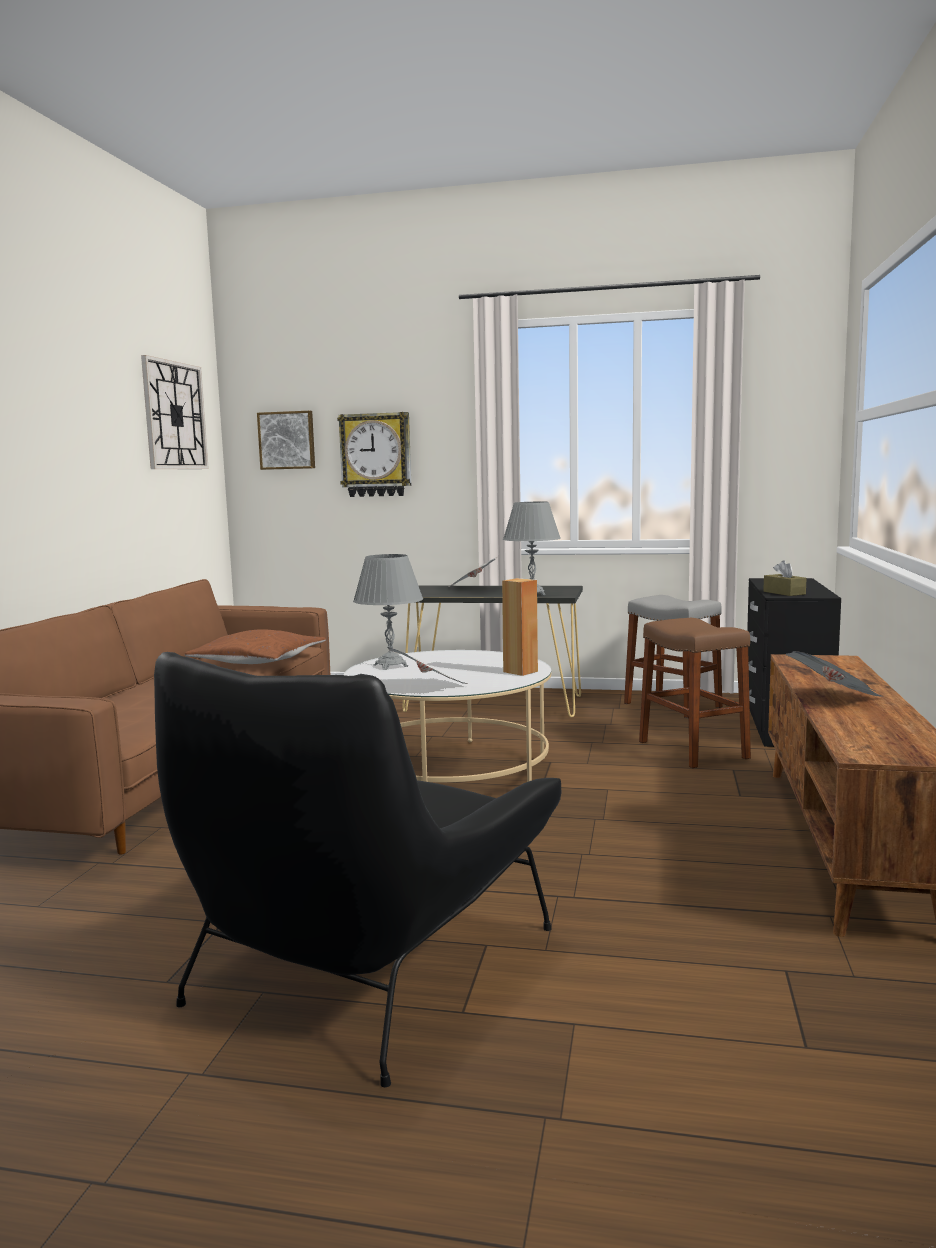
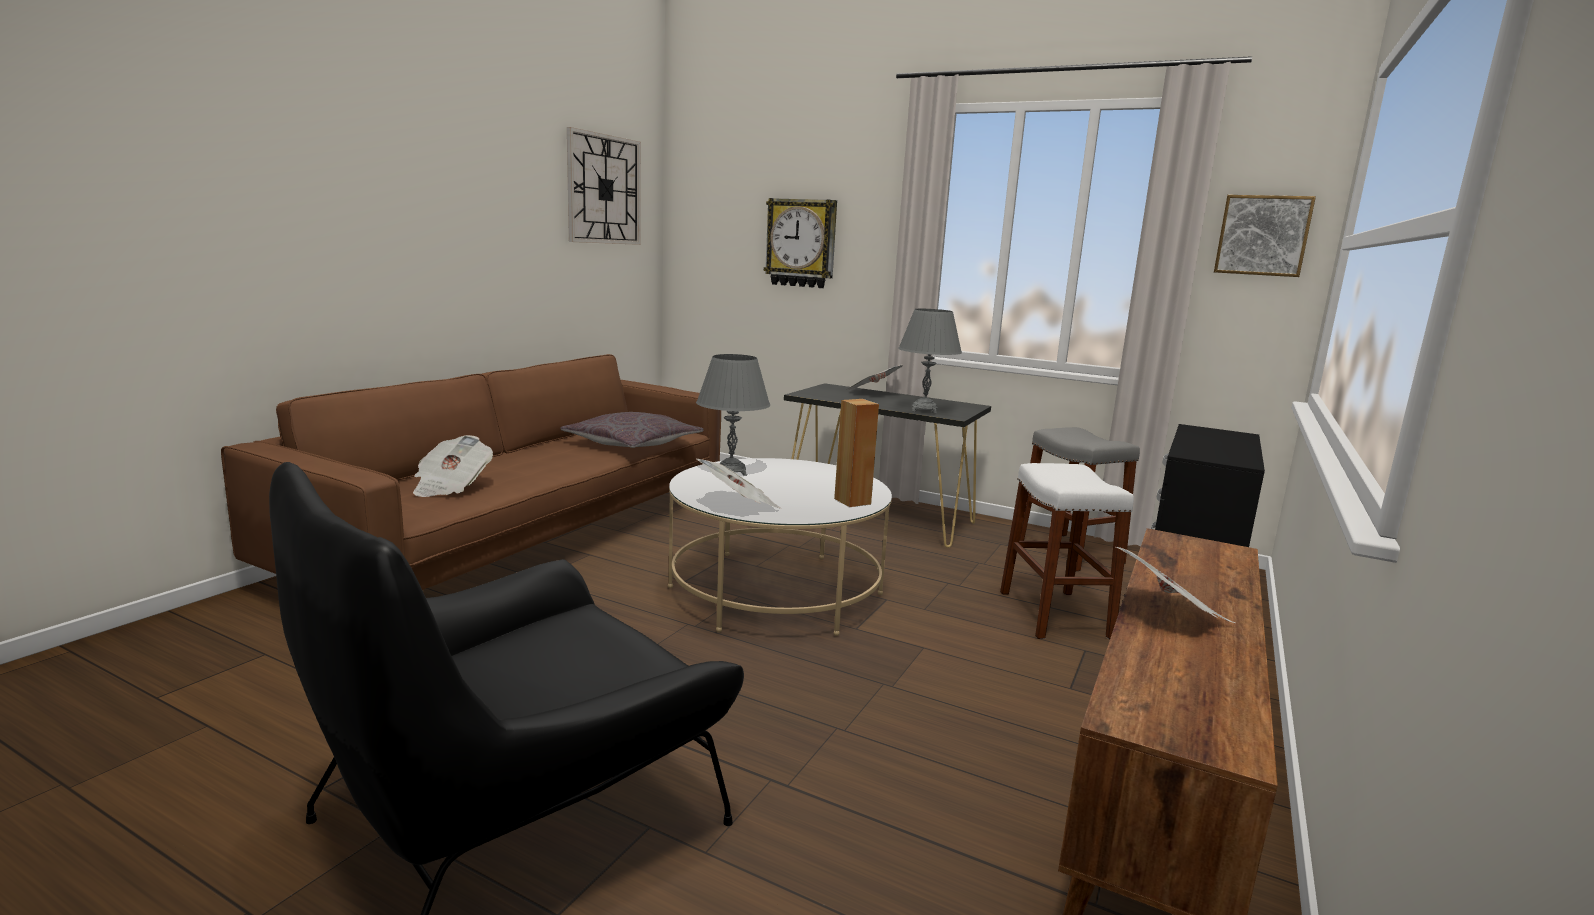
camera: 15 degrees right, 5 degrees up
brown pillow [185,629,326,664] -> grey pillow [561,412,704,448]
picture [257,411,315,470] -> picture moved to [1214,195,1316,277]
brown stool [639,618,751,768] -> white stool [1000,463,1134,639]
brown tissue box [763,560,806,596] -> none
none -> newspaper [413,435,493,497]

